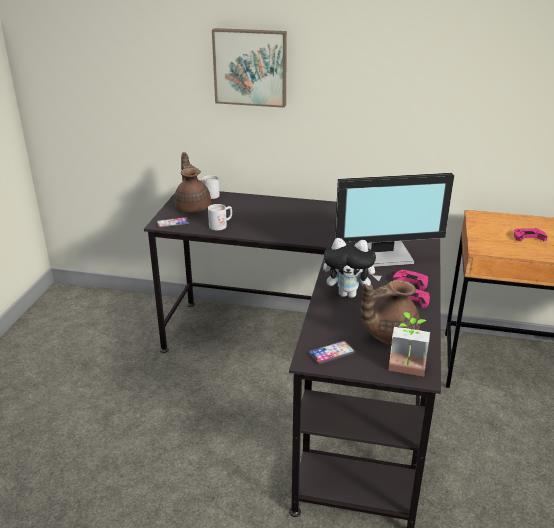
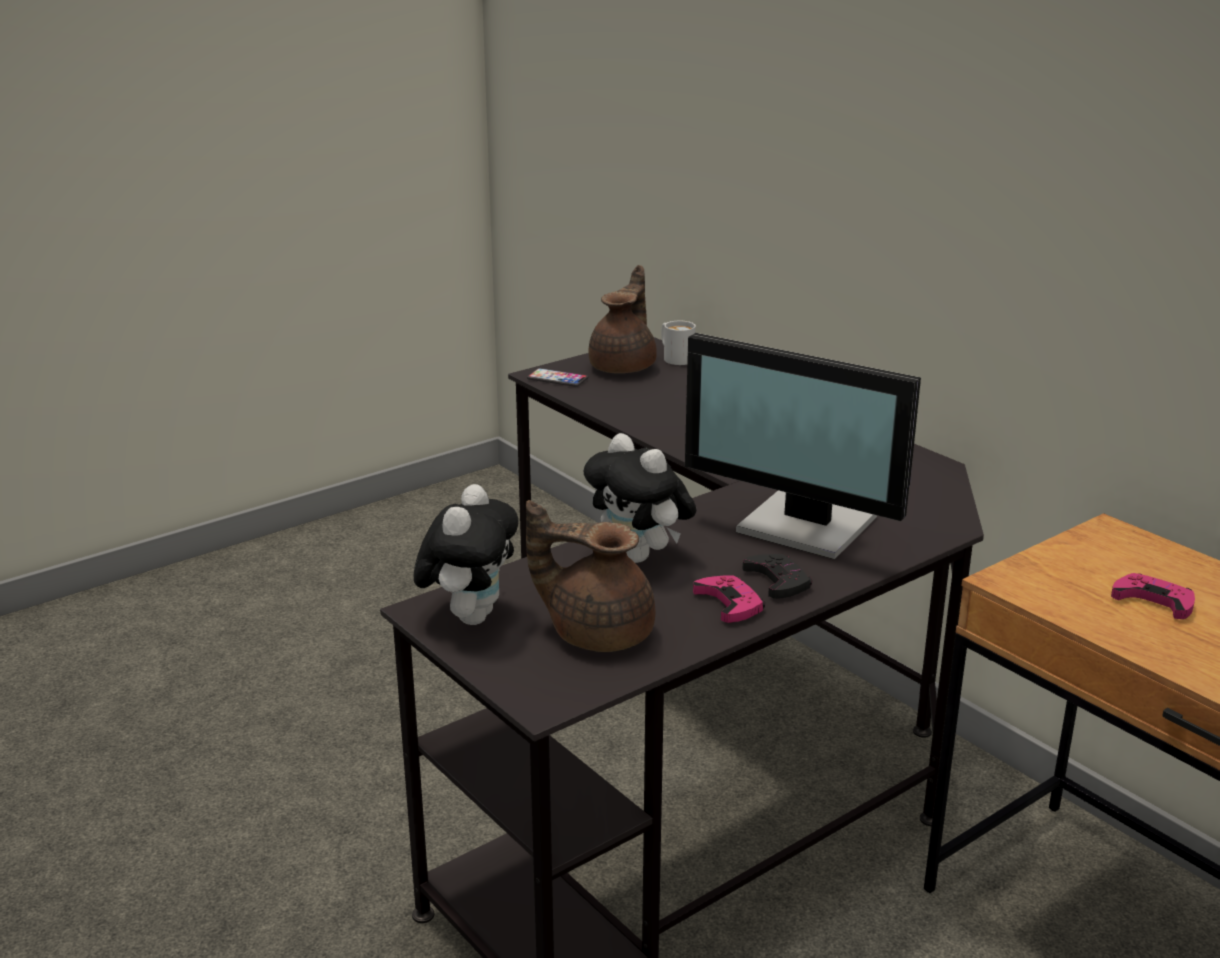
camera: 40 degrees right, 5 degrees down
white mug [208,204,232,230] -> none
picture [212,28,287,108] -> none
phone [309,341,355,364] -> plush toy [414,484,518,625]
potted plant [389,312,430,376] -> none
pink game controller [393,270,428,290] -> black game controller [742,554,812,599]

